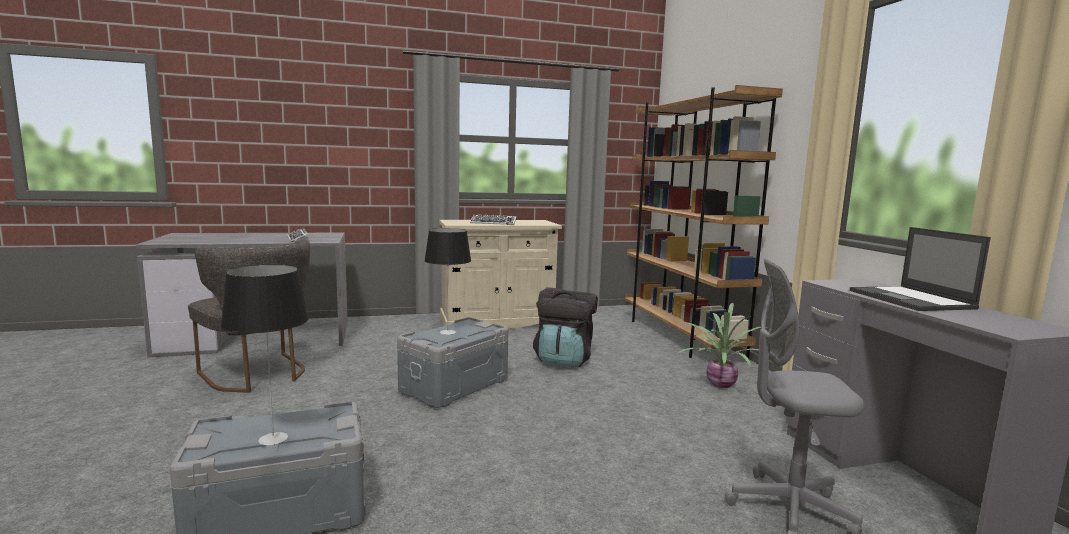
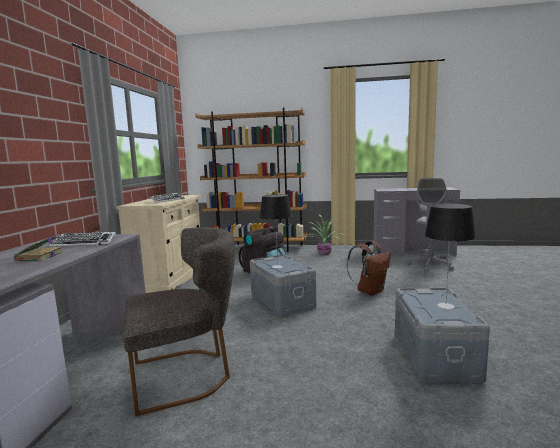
camera: 65 degrees left, 0 degrees up
laptop [850,227,991,311] -> none
none -> book [14,235,64,262]
none -> brown backpack [347,241,391,296]

